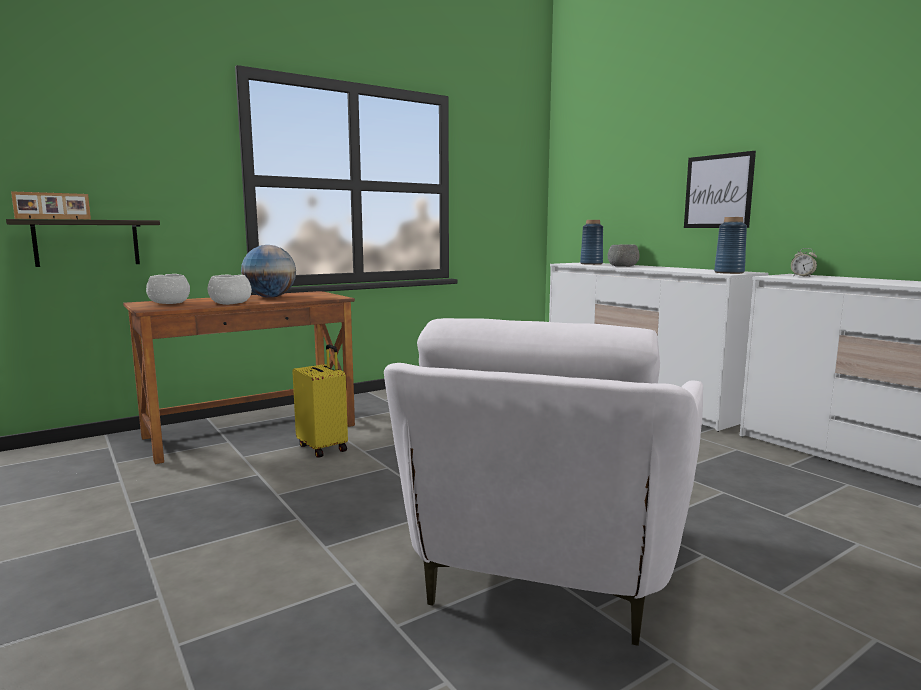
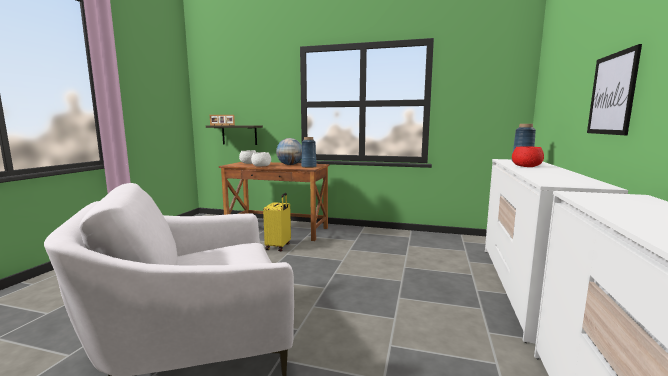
camera: 50 degrees right, 0 degrees up
grey bowl [608,244,640,267] -> red bowl [512,146,544,167]
blue vase [714,217,747,274] -> blue vase moved to [301,137,317,168]
alarm clock [791,248,817,277] -> none

